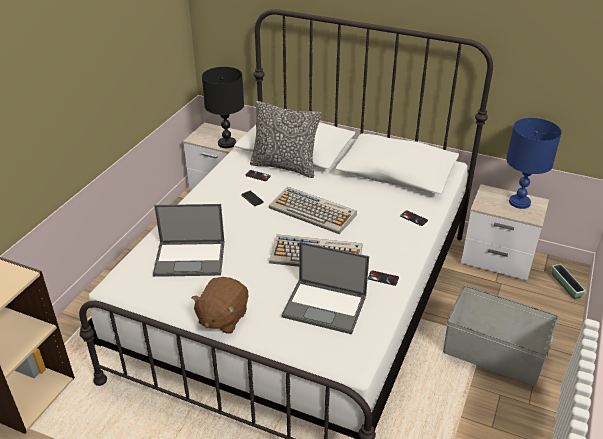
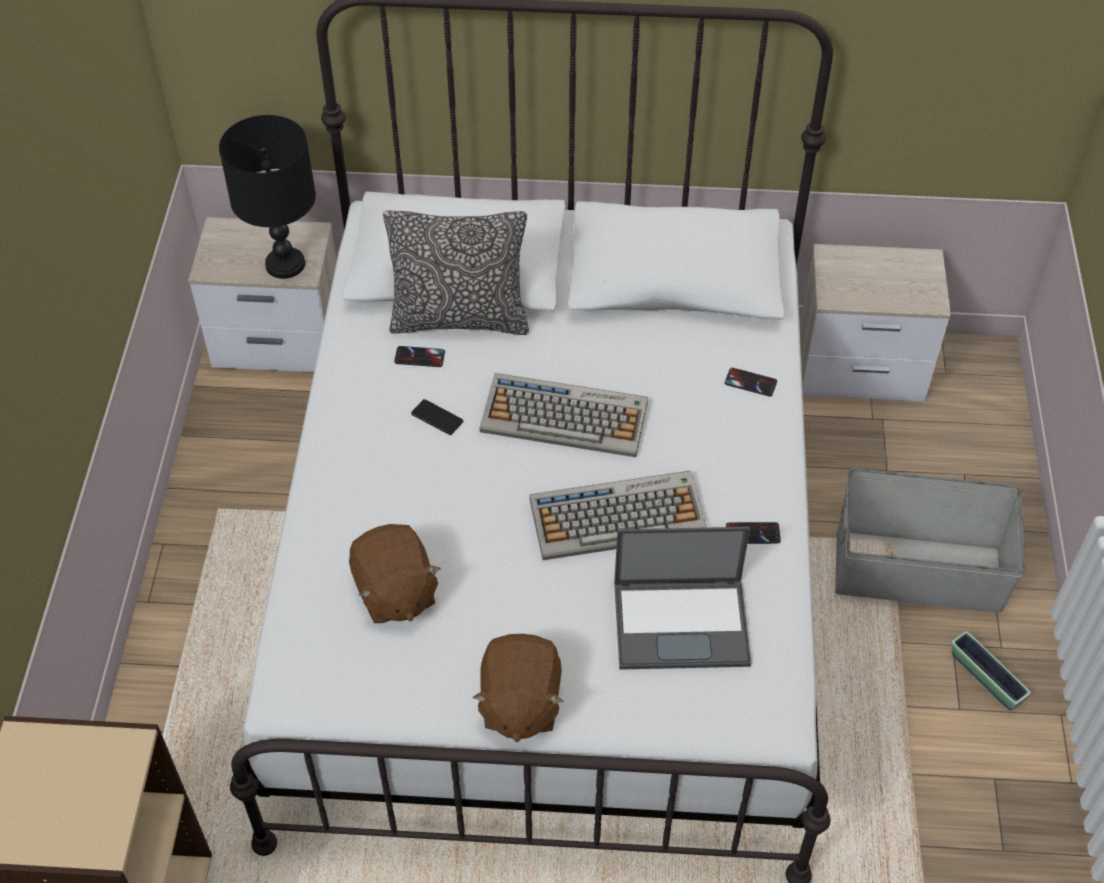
camera: 20 degrees left, 15 degrees up
laptop [153,204,225,277] -> brown plush toy [349,524,441,623]
blue table lamp [506,118,562,209] -> none
planter [552,264,586,299] -> planter moved to [951,631,1031,710]

